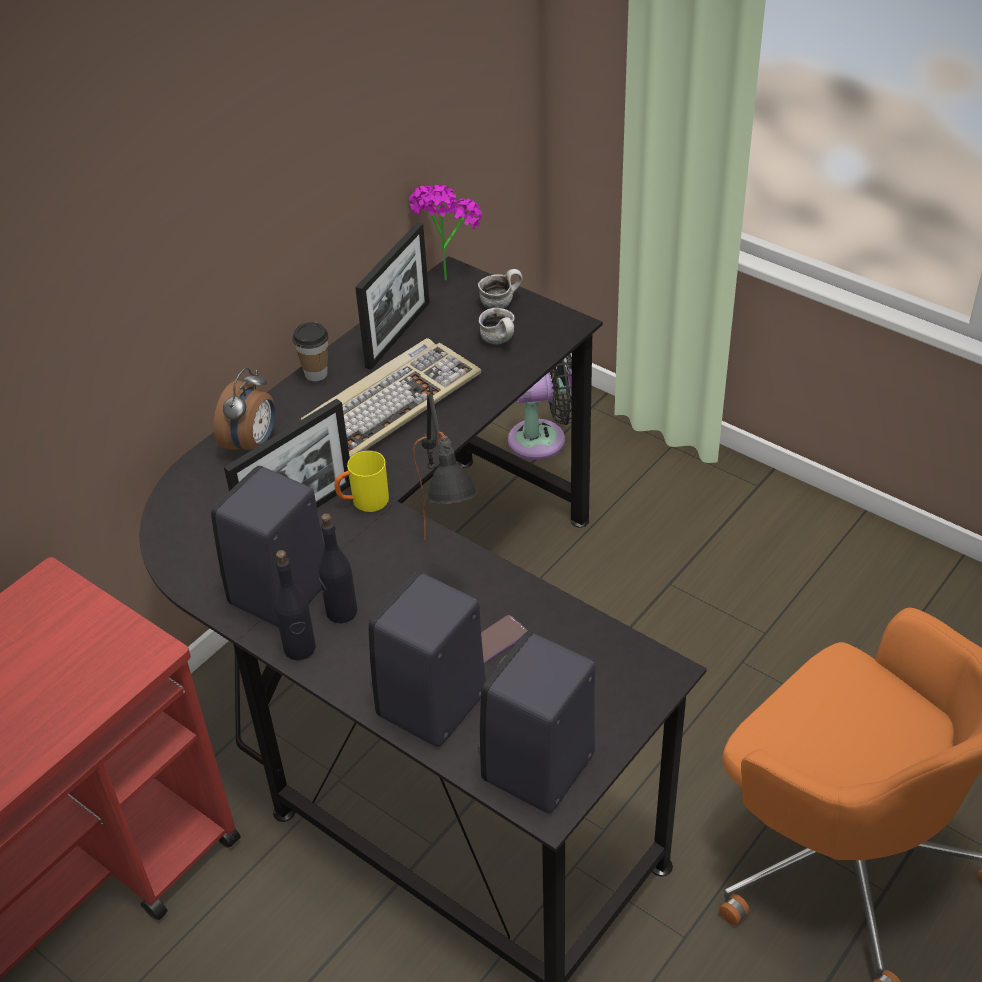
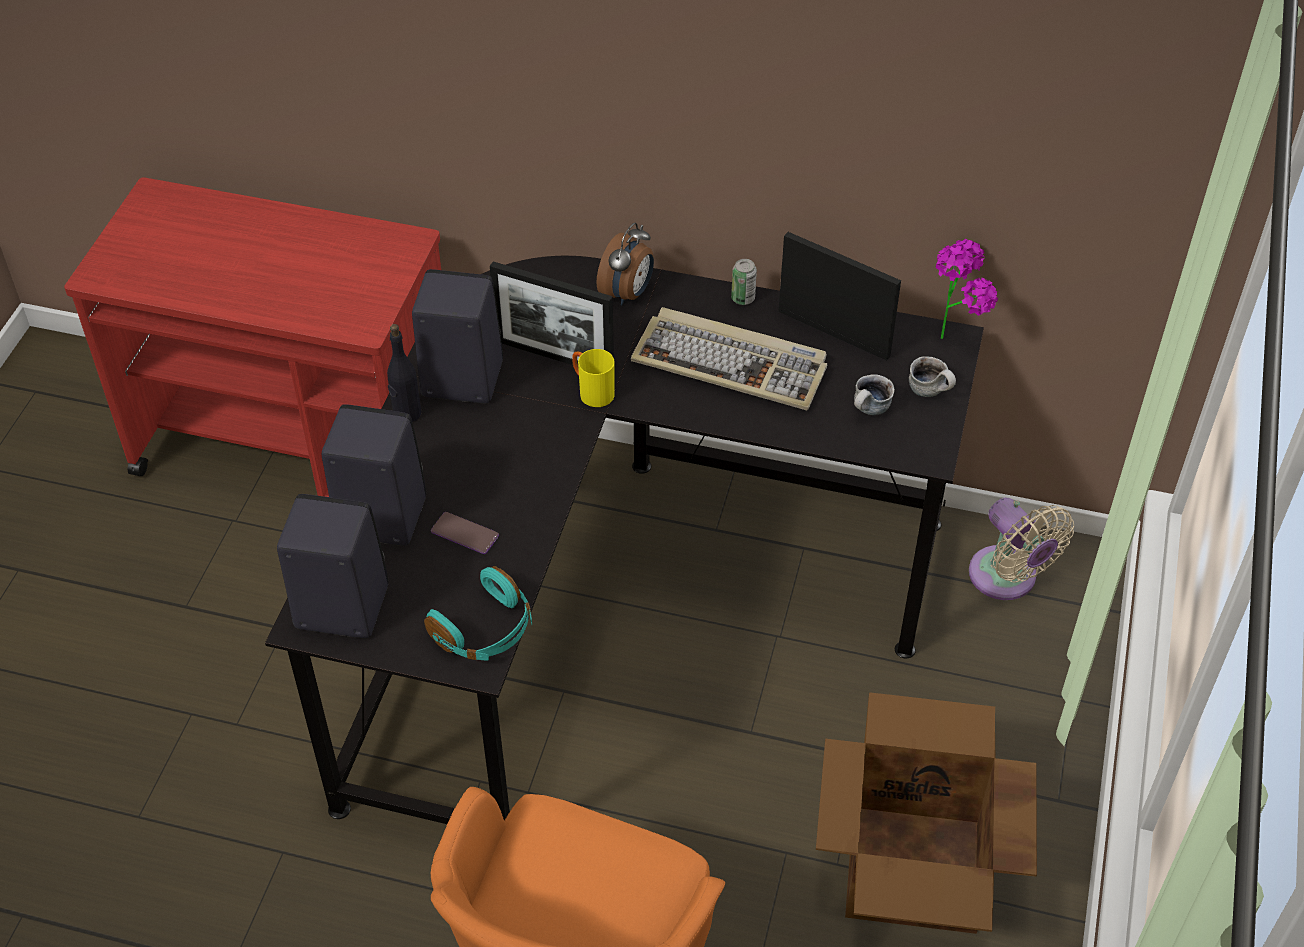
camera: 65 degrees right, 5 degrees up
alarm clock [213,367,275,454] -> alarm clock turned 60 degrees counterclockwise [596,223,654,305]
cup [292,322,329,381] -> can [731,259,757,305]
black bottle [319,513,357,623] -> none
picture frame [355,222,429,370] -> picture frame turned 150 degrees counterclockwise [778,232,901,360]
black table lamp [413,385,478,540] -> none
black fan [508,354,572,460] -> beige fan [969,497,1074,600]
none -> turquoise headphones [424,566,532,661]
none -> cardboard box [816,692,1037,934]

